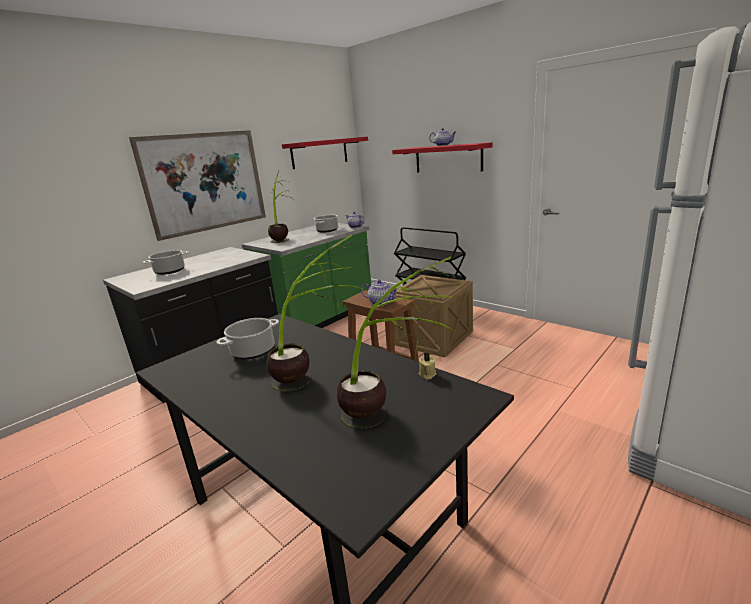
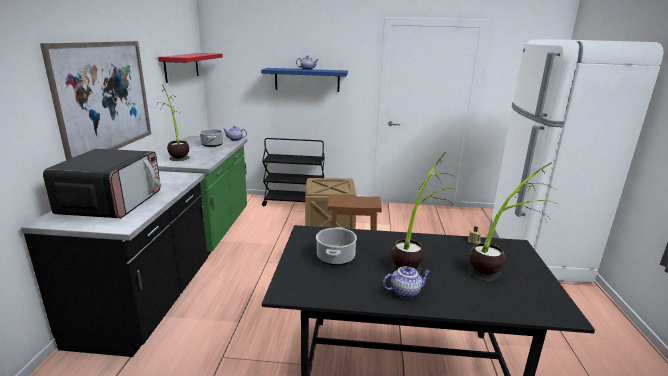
camera: 40 degrees left, 0 degrees up
cooking pot [143,250,188,275] -> microwave [43,148,160,218]
teapot [361,280,397,306] -> teapot moved to [383,266,431,299]
red shelf [392,142,493,173] -> blue shelf [261,68,348,92]

